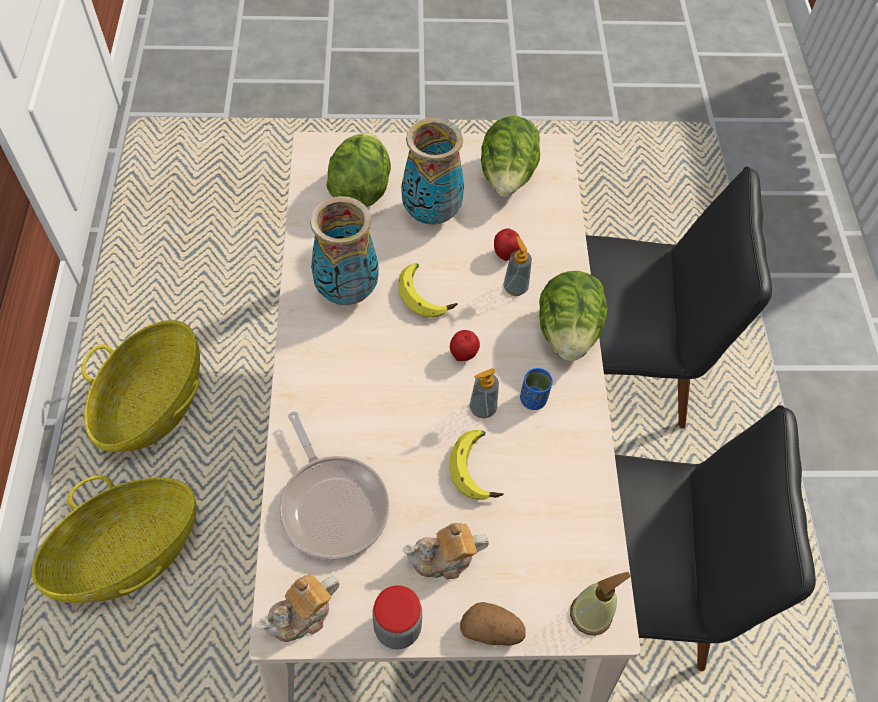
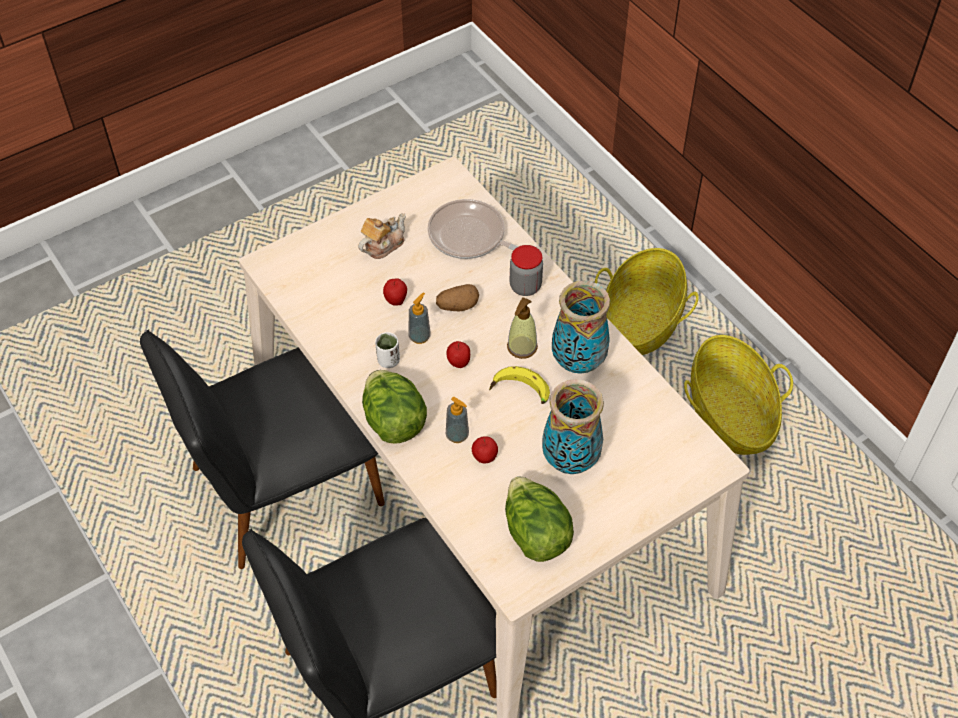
camera: 150 degrees right, 5 degrees down
teapot [256,574,339,642] -> none
lettuce [326,133,391,207] -> none
jar [372,586,422,649] -> jar moved to [510,245,543,296]
banana [449,430,504,500] -> apple [383,278,407,306]
potato [460,602,526,646] -> potato moved to [436,284,479,311]
blue cup [520,368,553,410] -> white cup [375,332,400,368]
soap dispenser [570,572,631,636] -> soap dispenser moved to [507,297,538,359]

